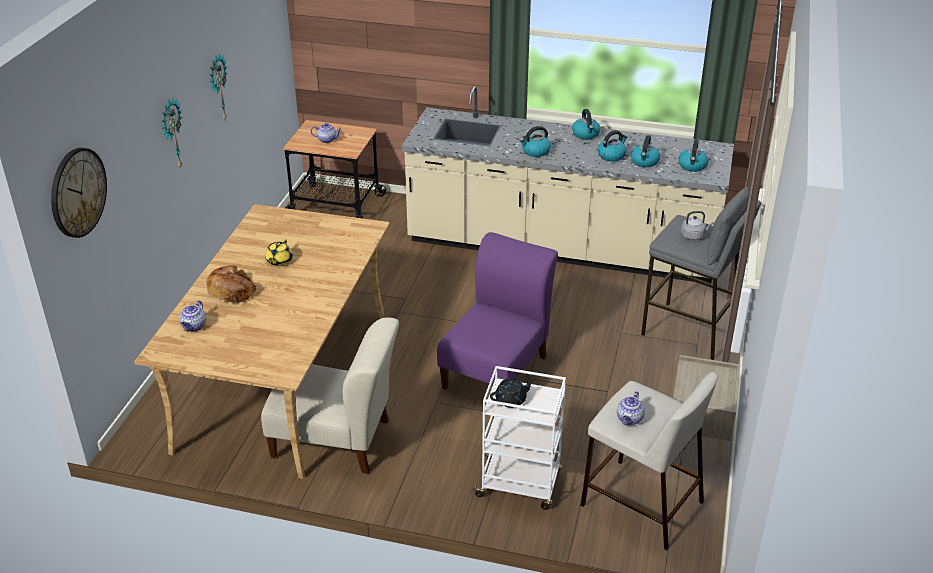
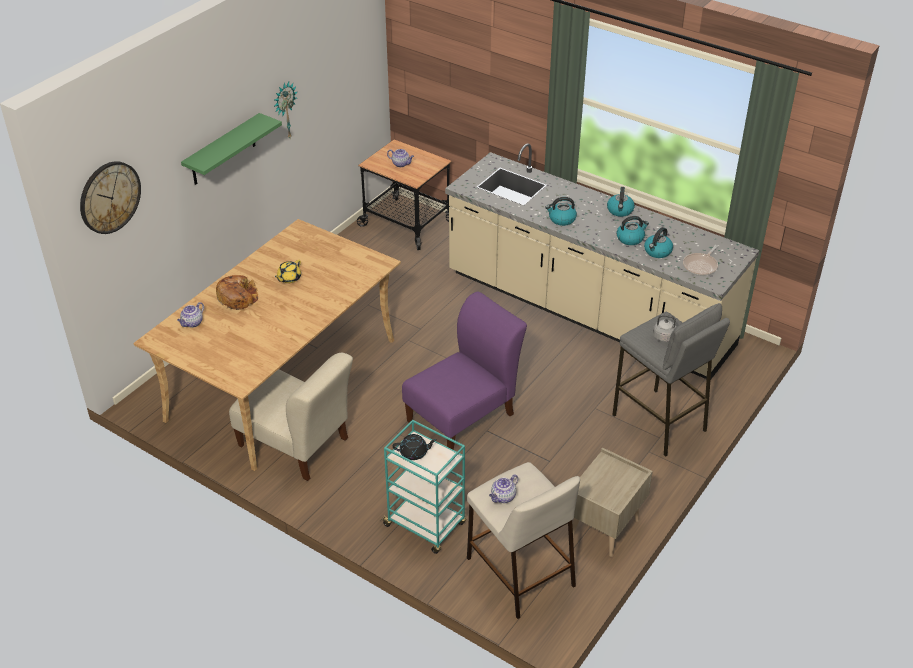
camera: 20 degrees right, 5 degrees up
wall clock [161,98,182,169] -> green shelf [181,113,282,185]
white cart [472,366,566,510] -> turquoise cart [380,420,466,554]
kettle [679,139,708,172] -> frying pan [683,245,718,276]

